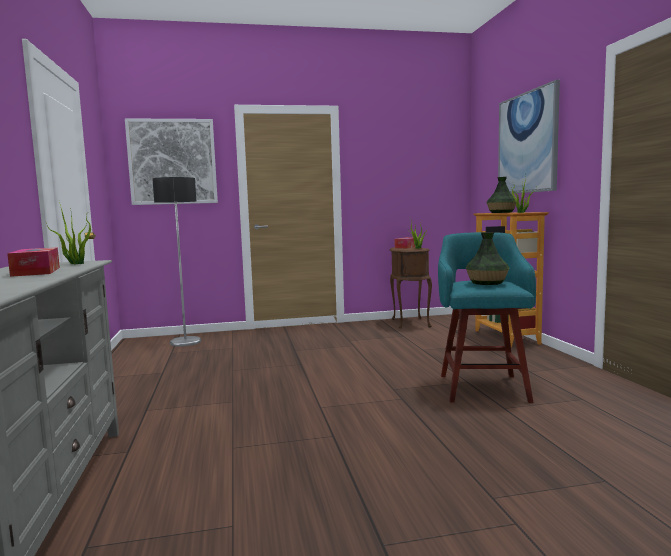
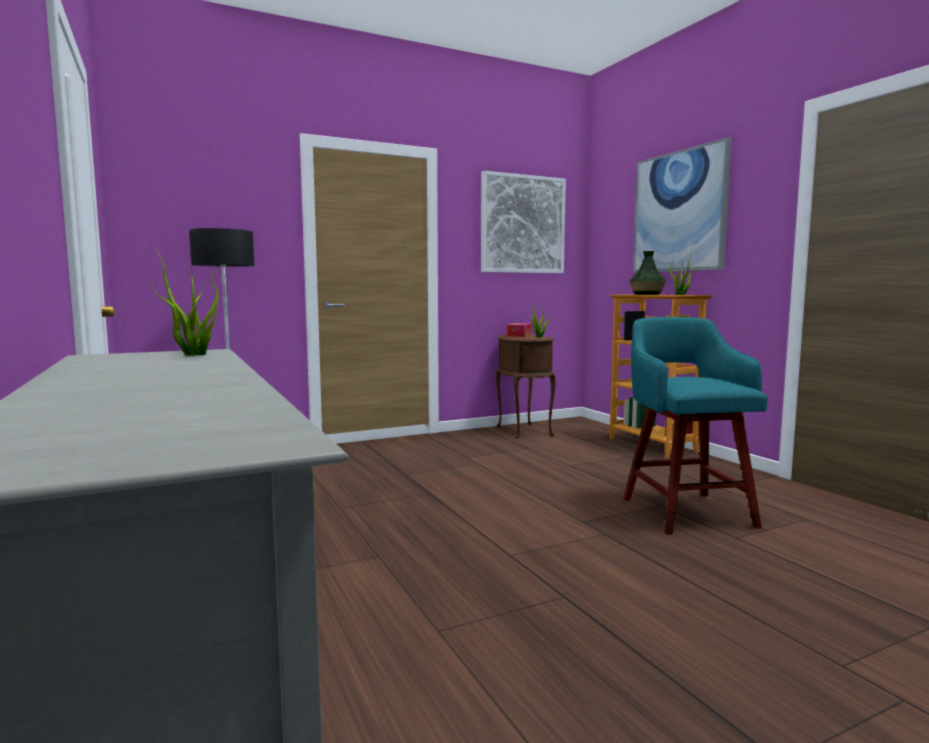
camera: 15 degrees left, 0 degrees up
tissue box [7,248,60,277] -> none
picture [125,118,218,205] -> picture moved to [481,171,566,273]
vase [466,232,510,285] -> none

